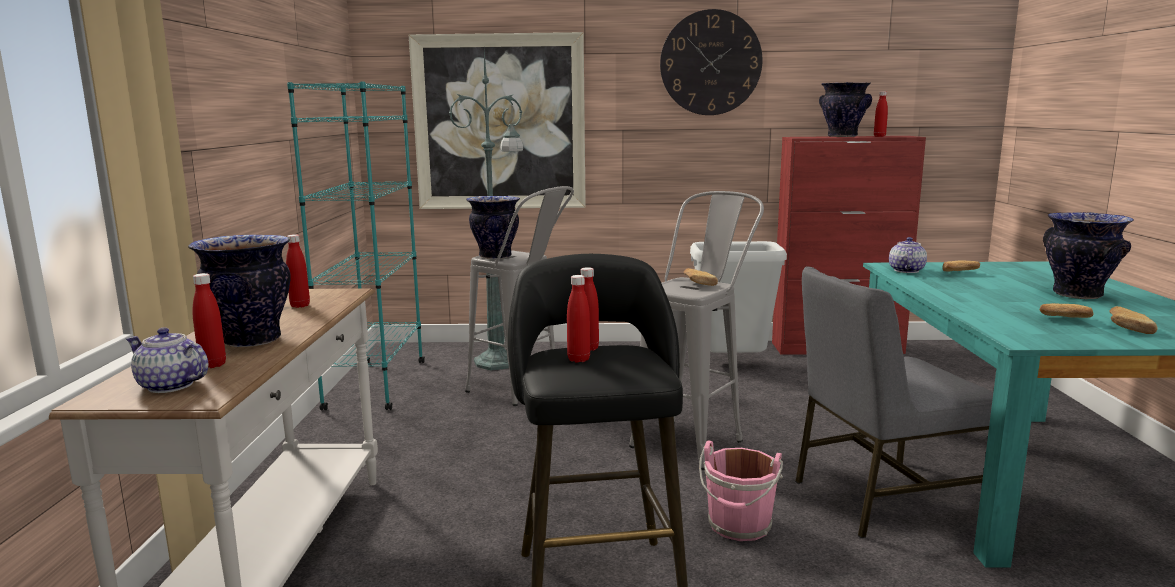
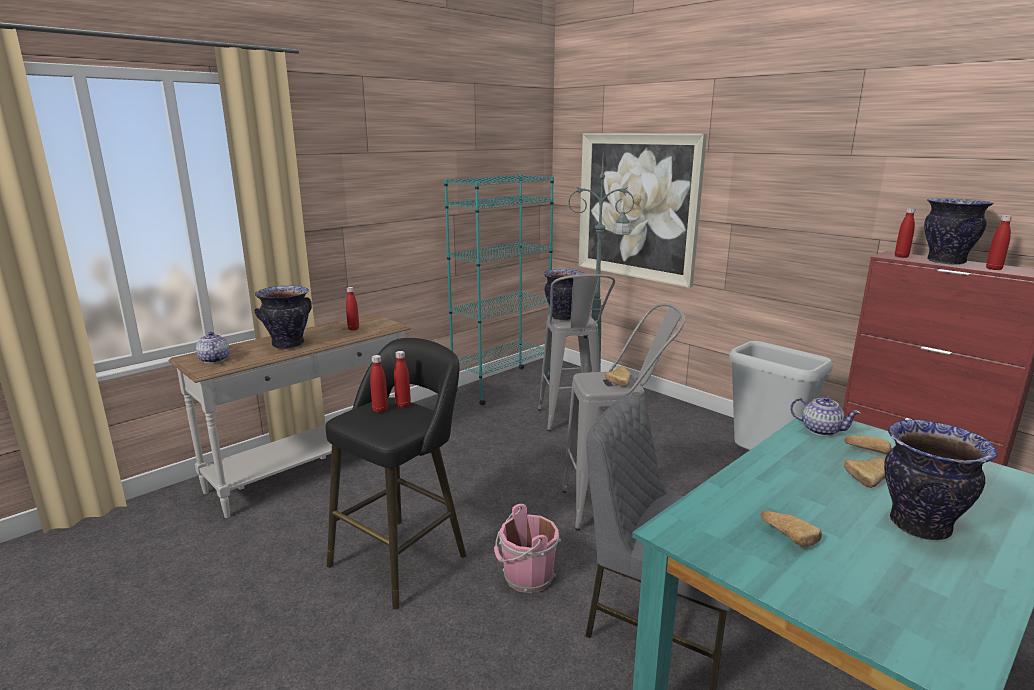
camera: 45 degrees right, 5 degrees up
red bottle [193,273,226,368] -> red bottle moved to [895,208,916,258]
wall clock [660,9,763,115] -> none
teapot [889,237,927,273] -> teapot turned 60 degrees clockwise [790,396,861,436]
bread [1109,306,1157,334] -> bread moved to [844,457,885,488]

